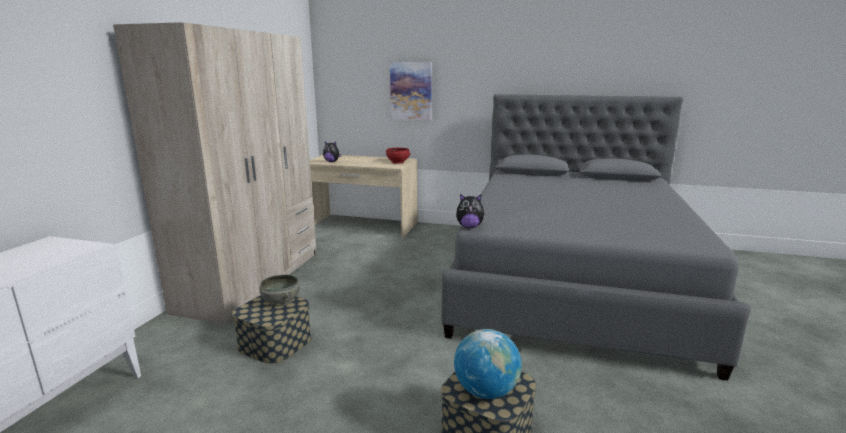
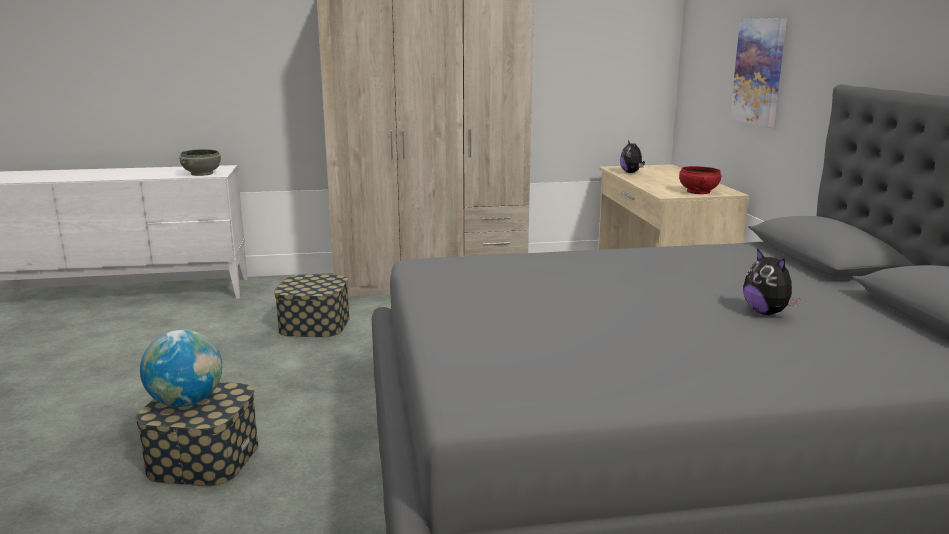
camera: 65 degrees right, 0 degrees up
grey bowl [259,275,300,306] -> grey bowl moved to [179,149,221,176]
plush toy [456,194,486,228] -> plush toy moved to [743,248,800,315]

